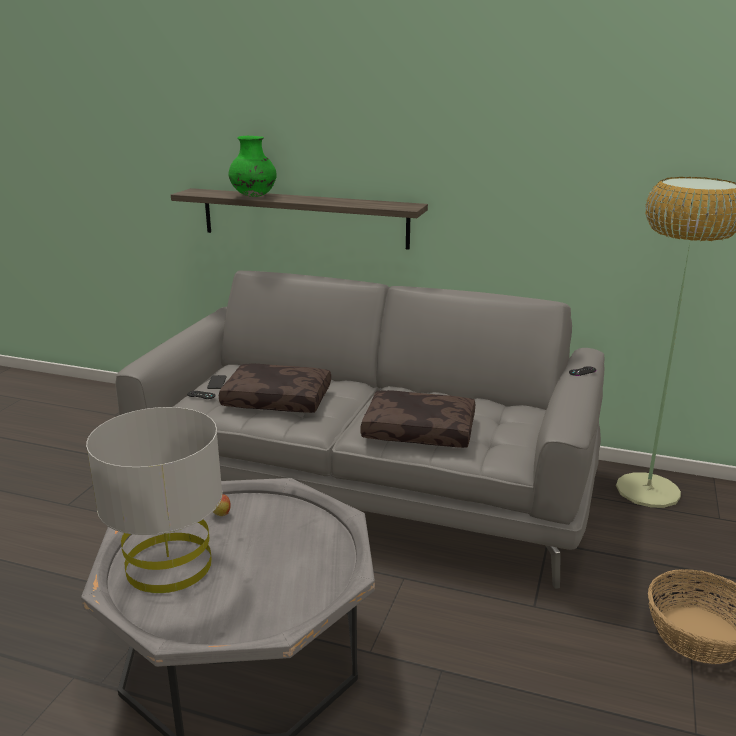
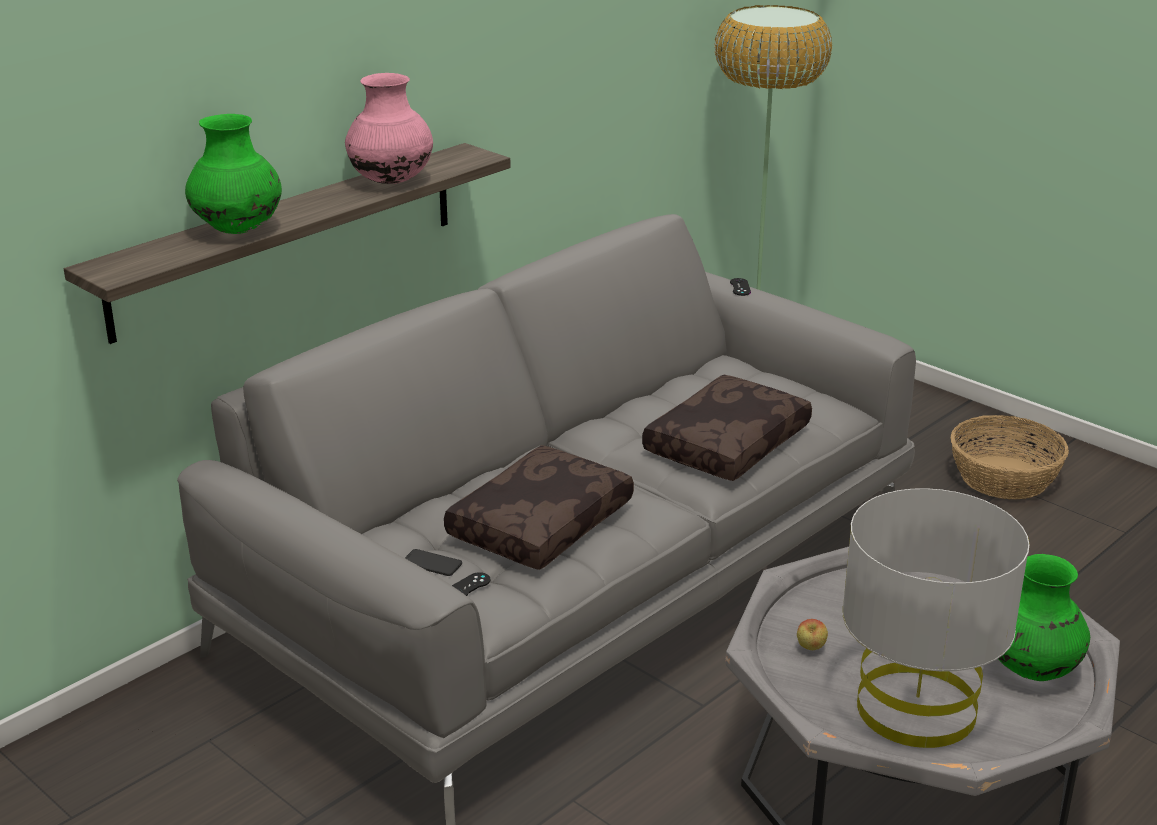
camera: 65 degrees left, 5 degrees up
none -> pink vase [345,73,433,184]
none -> green vase [998,554,1090,681]

